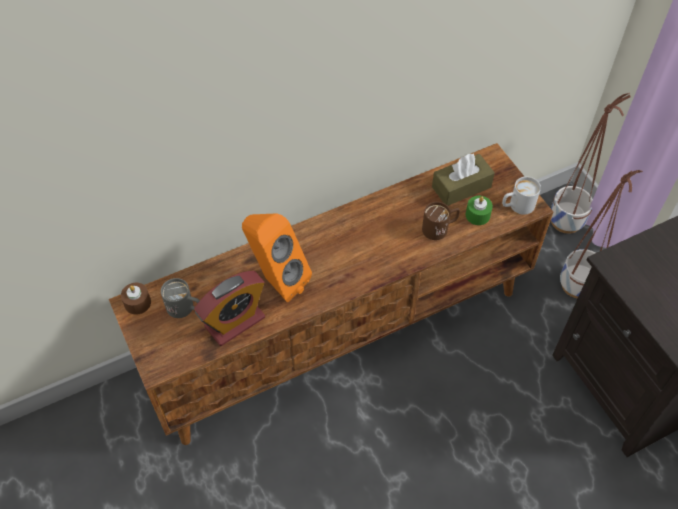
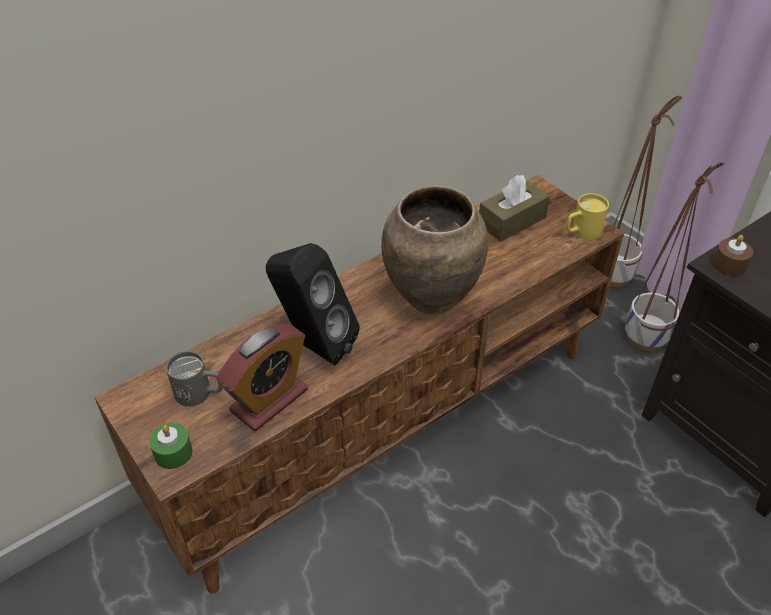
camera: 10 degrees left, 10 degrees down
brown candle [121,283,151,315] -> brown candle moved to [712,235,753,276]
orange speaker [242,213,312,302] -> black speaker [266,243,360,366]
brown mug [422,202,460,240] -> none
green candle [466,196,493,225] -> green candle moved to [149,423,192,469]
white mug [502,176,541,215] -> yellow mug [566,193,609,240]
none -> brown vase [381,185,488,314]

